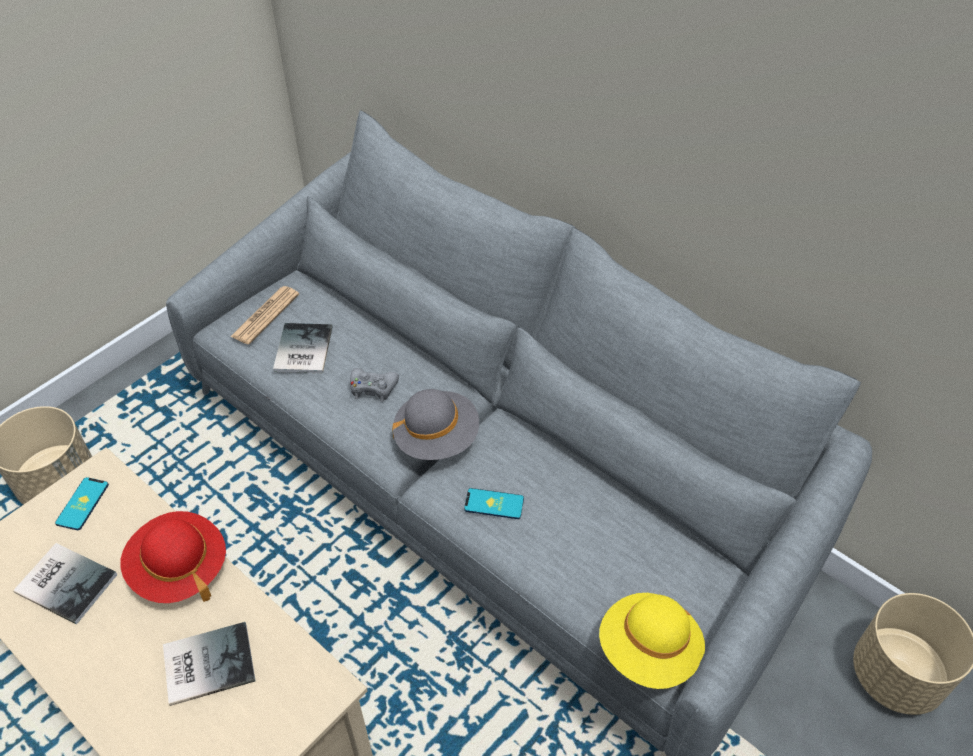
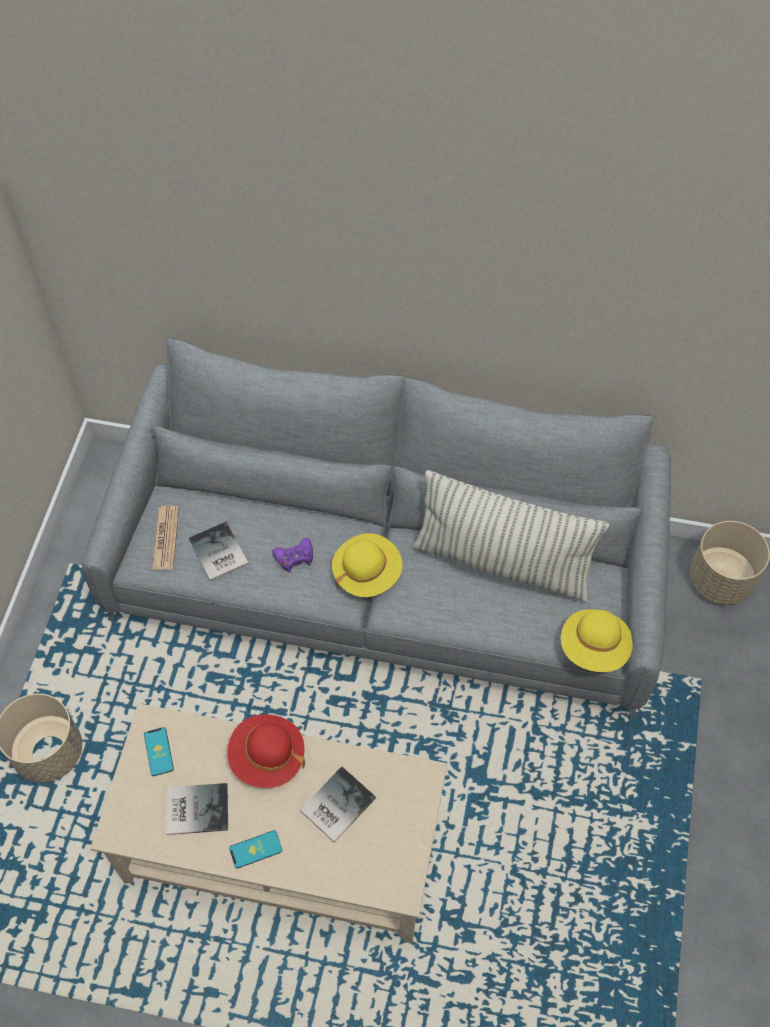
camera: 30 degrees left, 10 degrees up
grey game controller [350,368,399,402] -> purple game controller [272,538,313,573]
grey hat [392,389,479,460] -> yellow hat [332,533,402,597]
phone [464,488,524,519] -> phone moved to [229,830,282,869]
none -> pillow [412,470,609,602]

